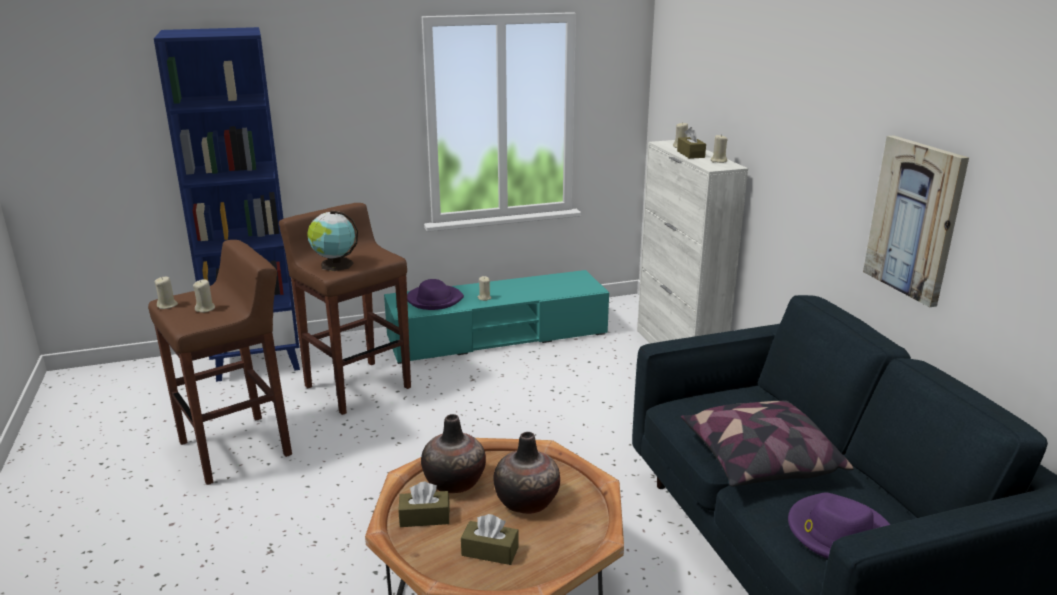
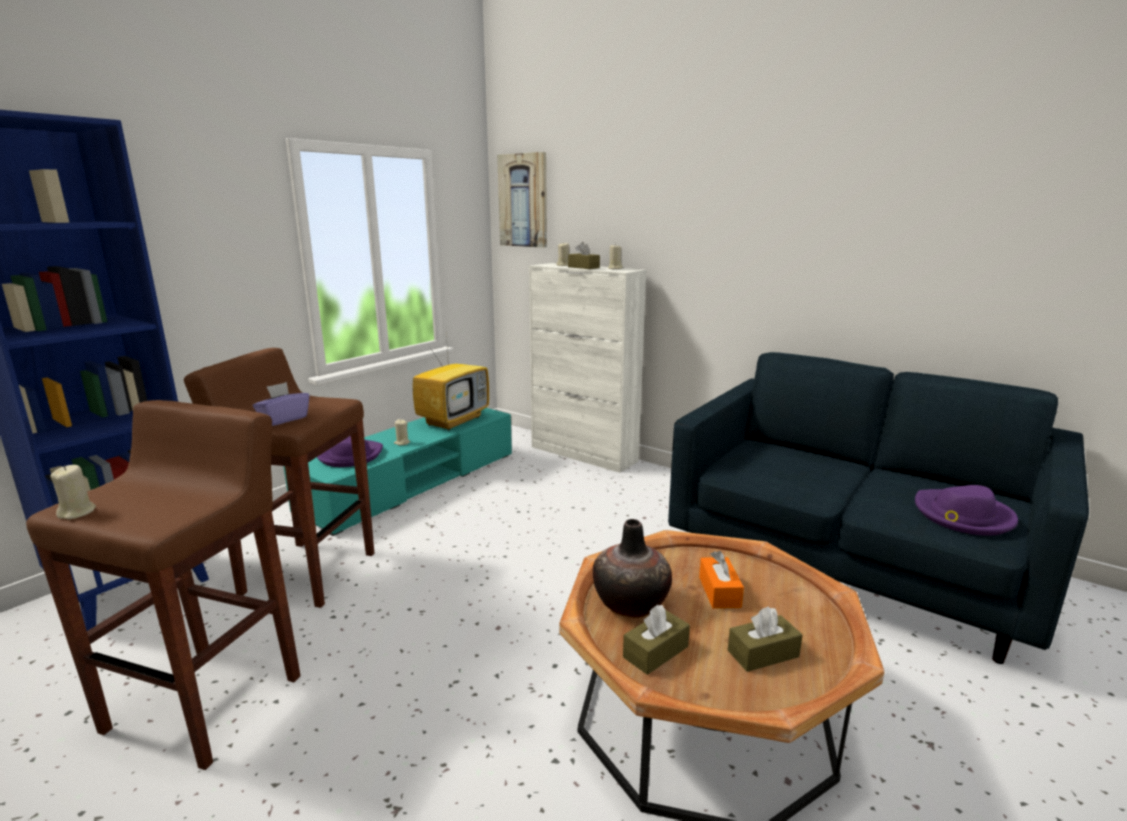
camera: 35 degrees left, 5 degrees down
beige candle [193,279,215,313] -> none
globe [307,211,358,271] -> purple tissue box [253,382,309,426]
vase [493,432,560,514] -> orange tissue box [699,551,744,609]
pillow [681,400,854,487] -> none
picture [863,135,969,307] -> picture moved to [497,152,547,248]
none -> television [413,333,489,431]

